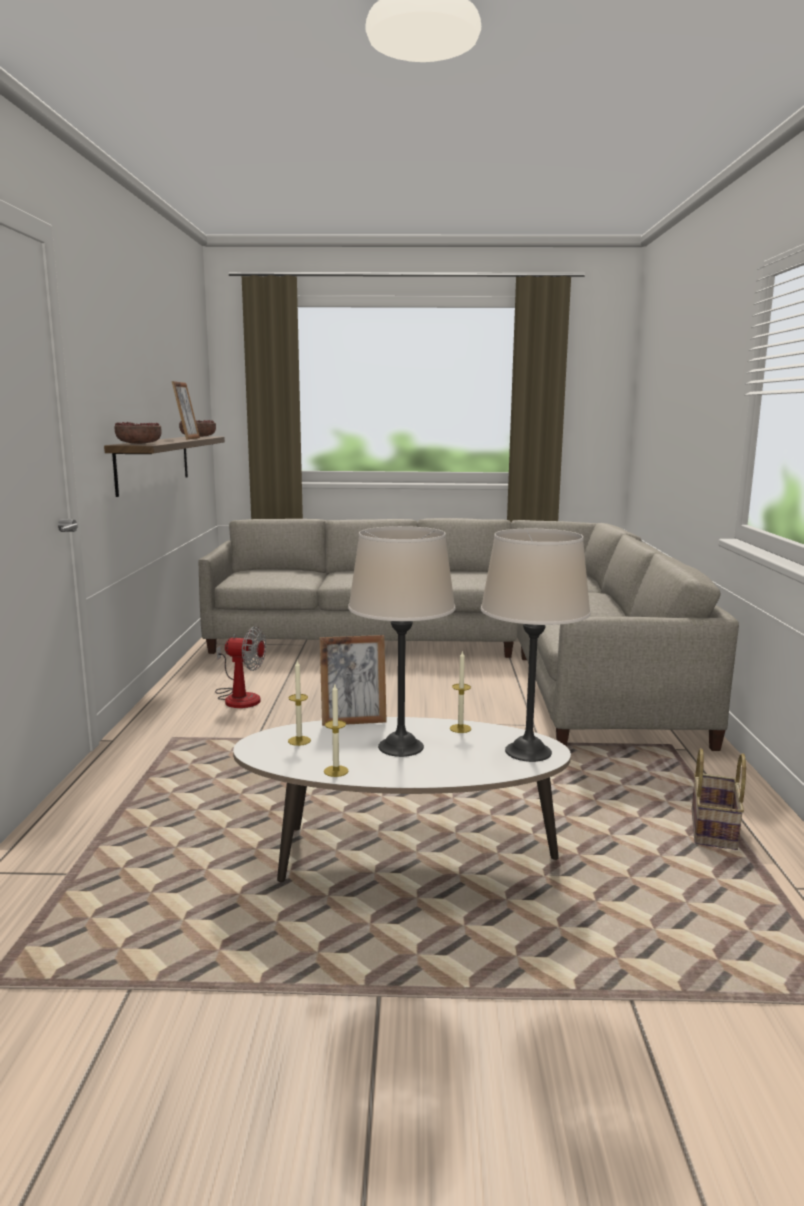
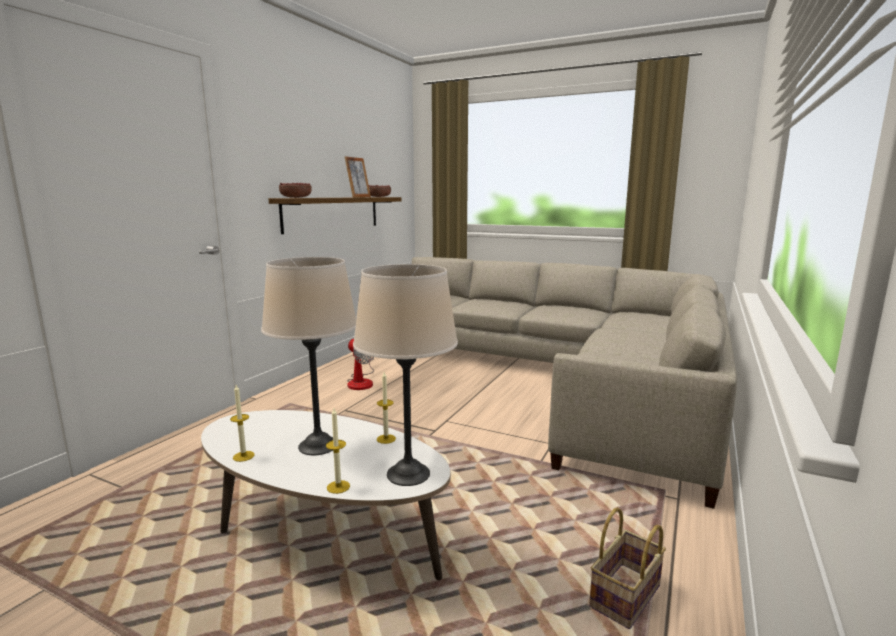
camera: 25 degrees right, 0 degrees up
candle [288,661,311,746] -> candle moved to [326,408,350,494]
picture frame [320,635,387,726] -> none

